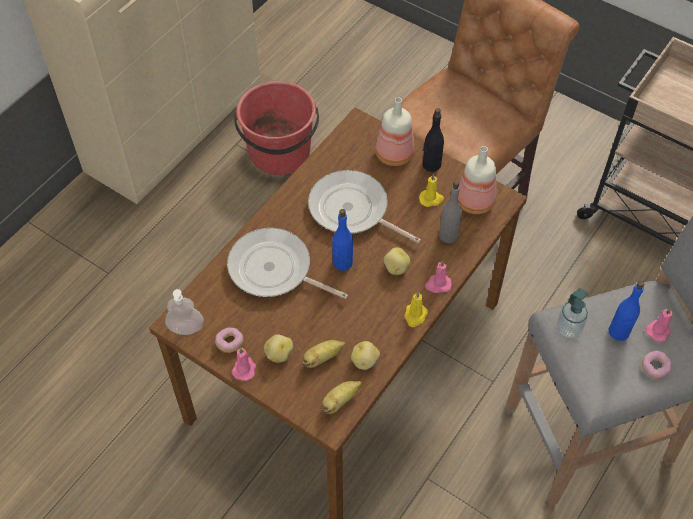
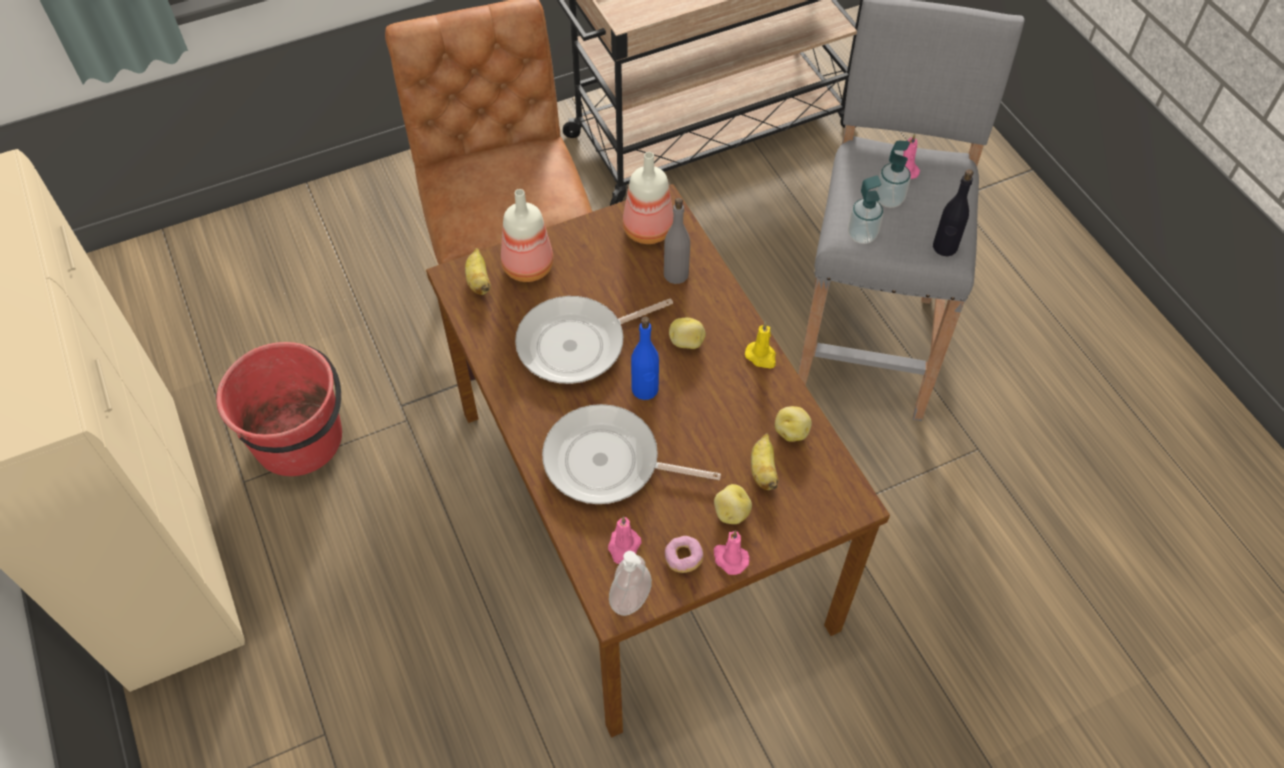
camera: 60 degrees left, 0 degrees up
frying pan [227,228,348,299] -> frying pan turned 45 degrees clockwise [542,404,721,504]
banana [322,381,362,414] -> banana moved to [465,248,491,295]
yellow candle [419,173,444,207] -> none
black bottle [423,108,444,172] -> black bottle moved to [933,169,973,256]
pink candle [425,260,452,293] -> pink candle moved to [608,516,642,564]
blue bottle [609,281,644,341] -> soap dispenser [876,141,911,208]
donut [642,350,672,379] -> none

